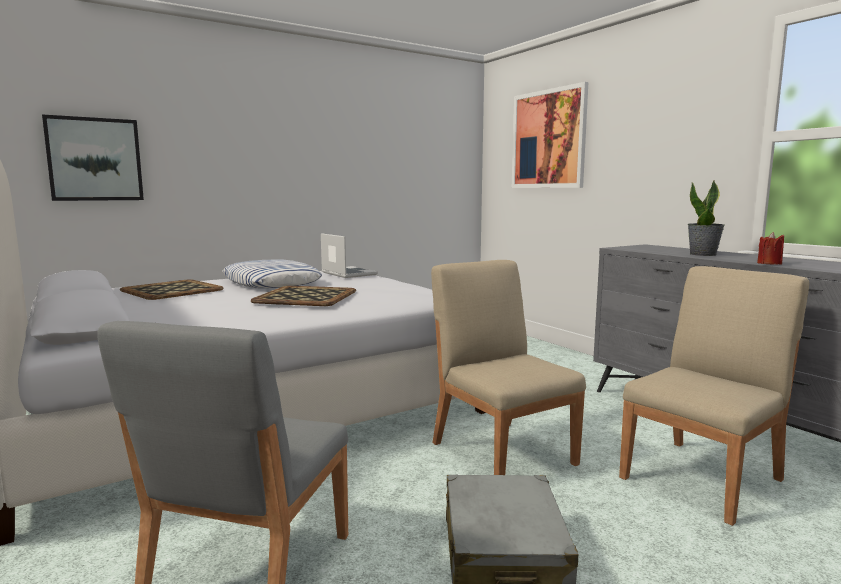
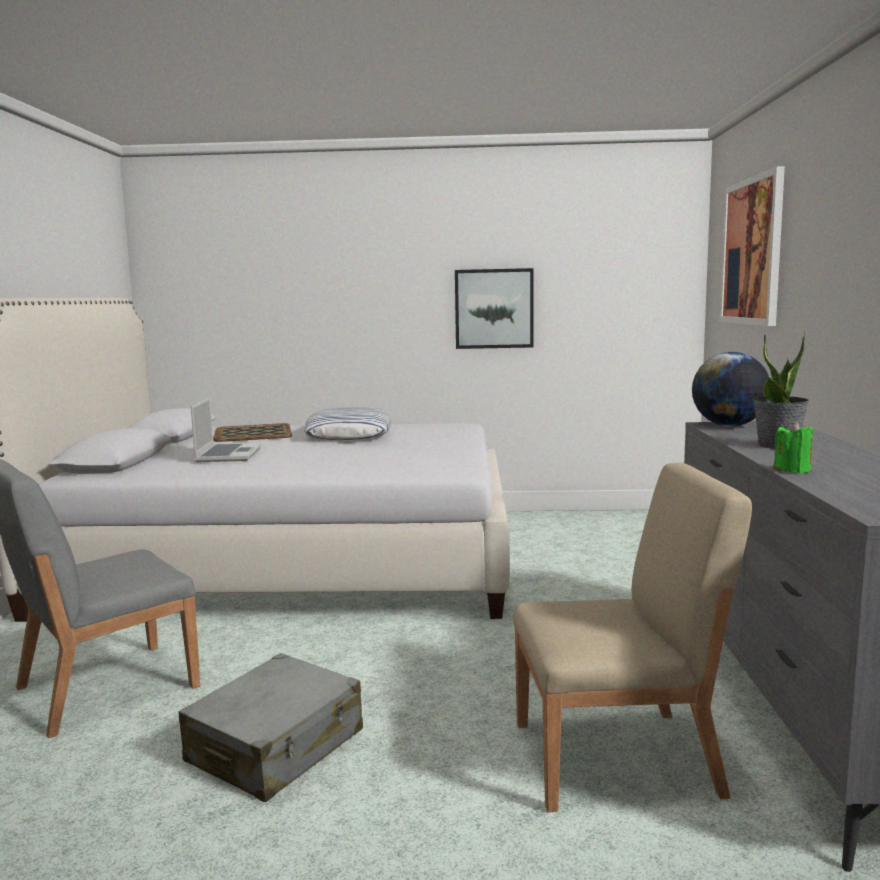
camera: 35 degrees right, 0 degrees up
picture [42,114,144,201] -> picture moved to [455,268,534,349]
tray [251,286,356,306] -> none
laptop [321,233,378,278] -> laptop moved to [191,397,261,462]
beige chair [431,260,586,475] -> none
red candle [757,232,784,265] -> green candle [773,421,813,473]
none -> globe [692,352,769,426]

